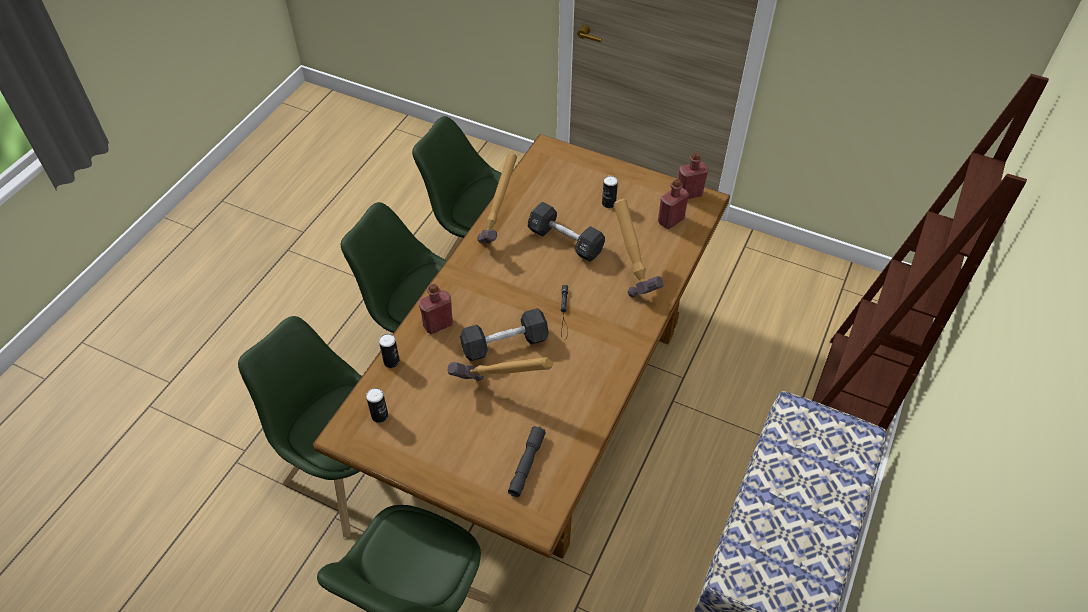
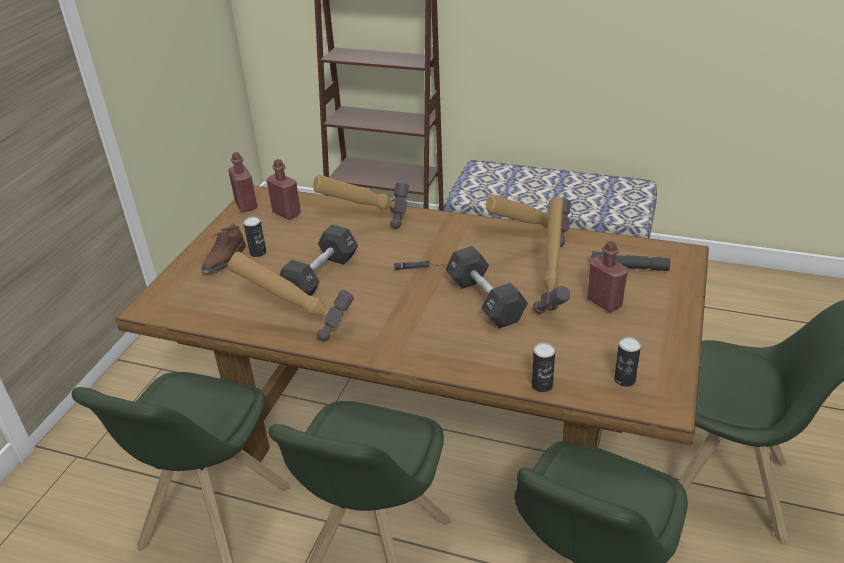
camera: 95 degrees left, 15 degrees down
red bottle [419,284,453,334] -> red bottle moved to [587,241,628,312]
none -> brown shoe [201,224,246,273]
none -> hammer [486,194,571,247]

